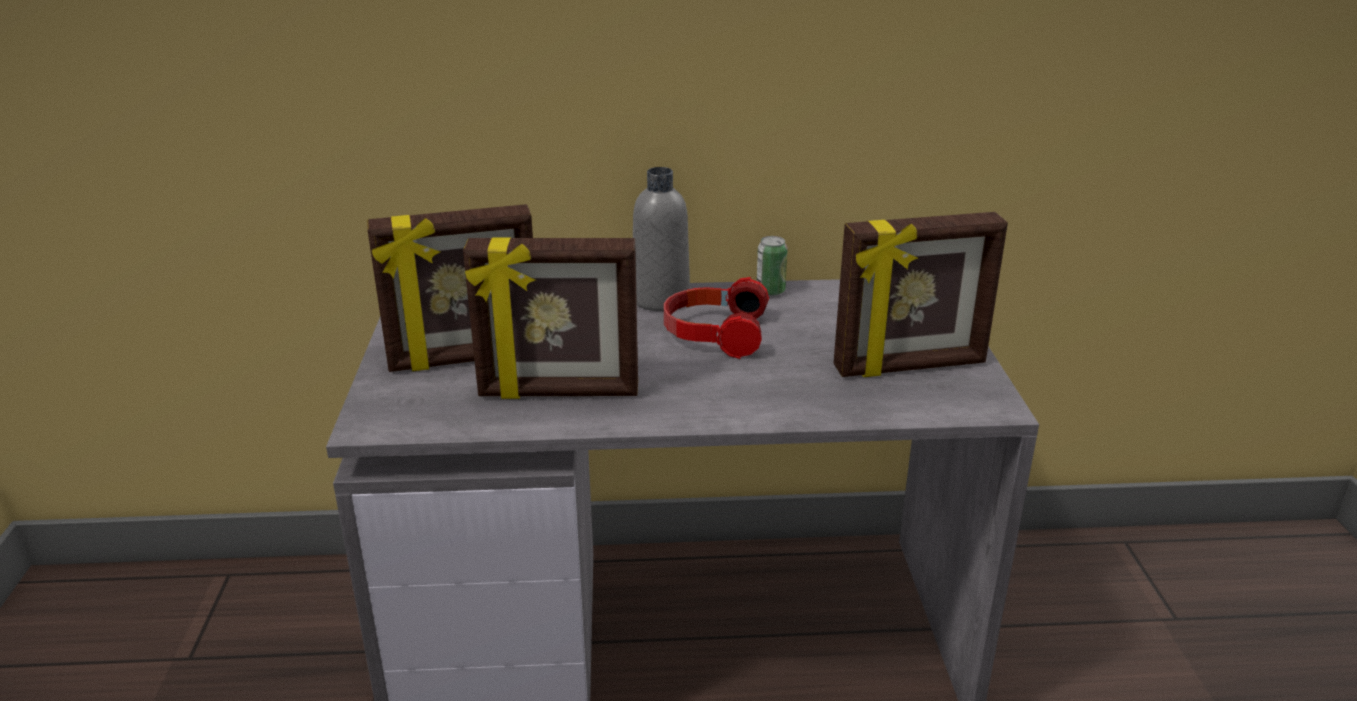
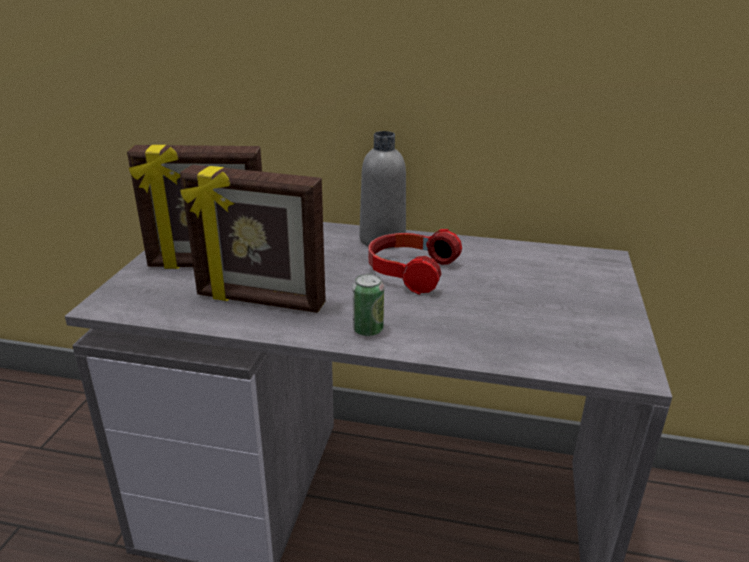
camera: 15 degrees right, 0 degrees up
can [757,236,788,296] -> can moved to [352,273,384,337]
picture frame [834,212,1008,377] -> none

